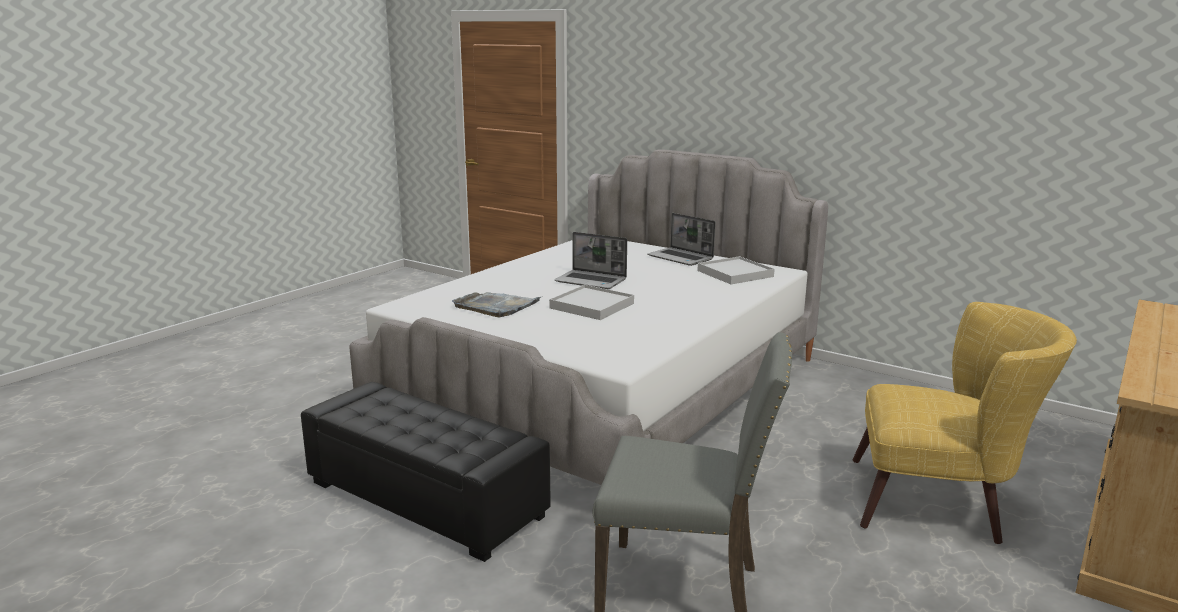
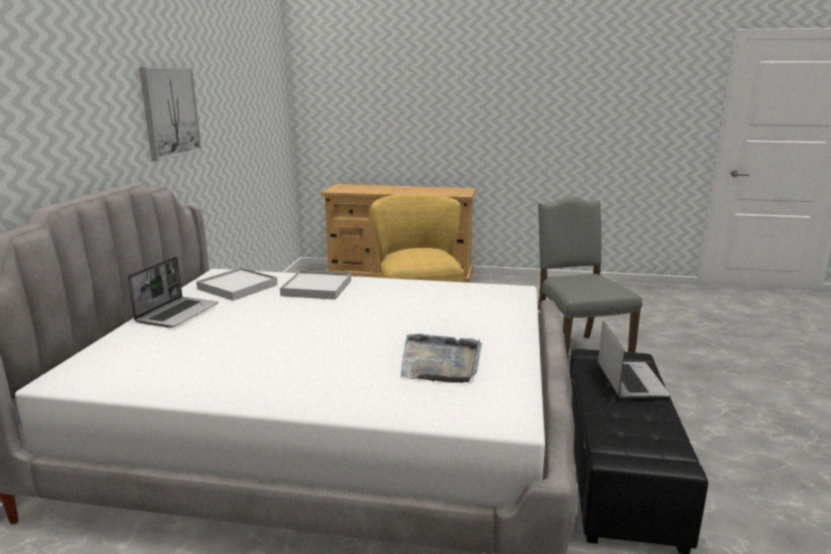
camera: 115 degrees left, 0 degrees up
white tray [549,285,634,320] -> white tray moved to [280,270,351,300]
laptop [554,232,627,289] -> laptop moved to [598,321,671,398]
none -> picture [139,67,202,161]

